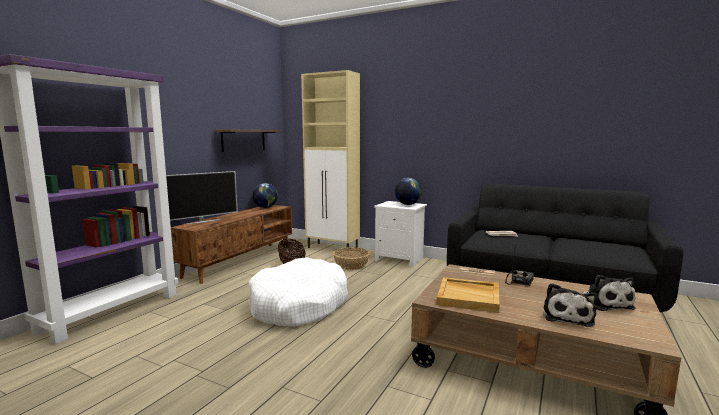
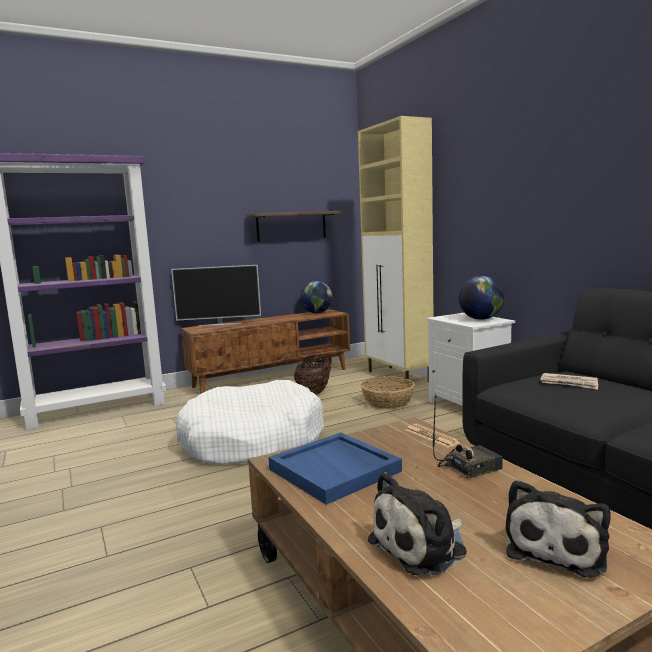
camera: 35 degrees right, 0 degrees up
beige tray [436,277,500,313] -> blue tray [268,432,402,505]

